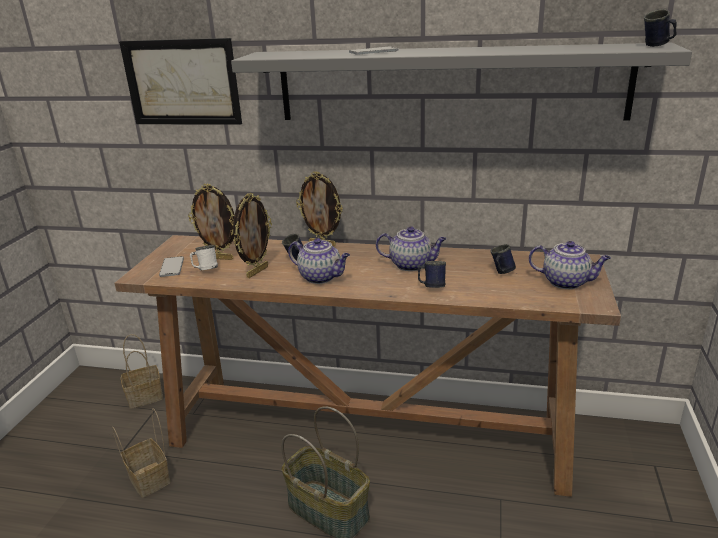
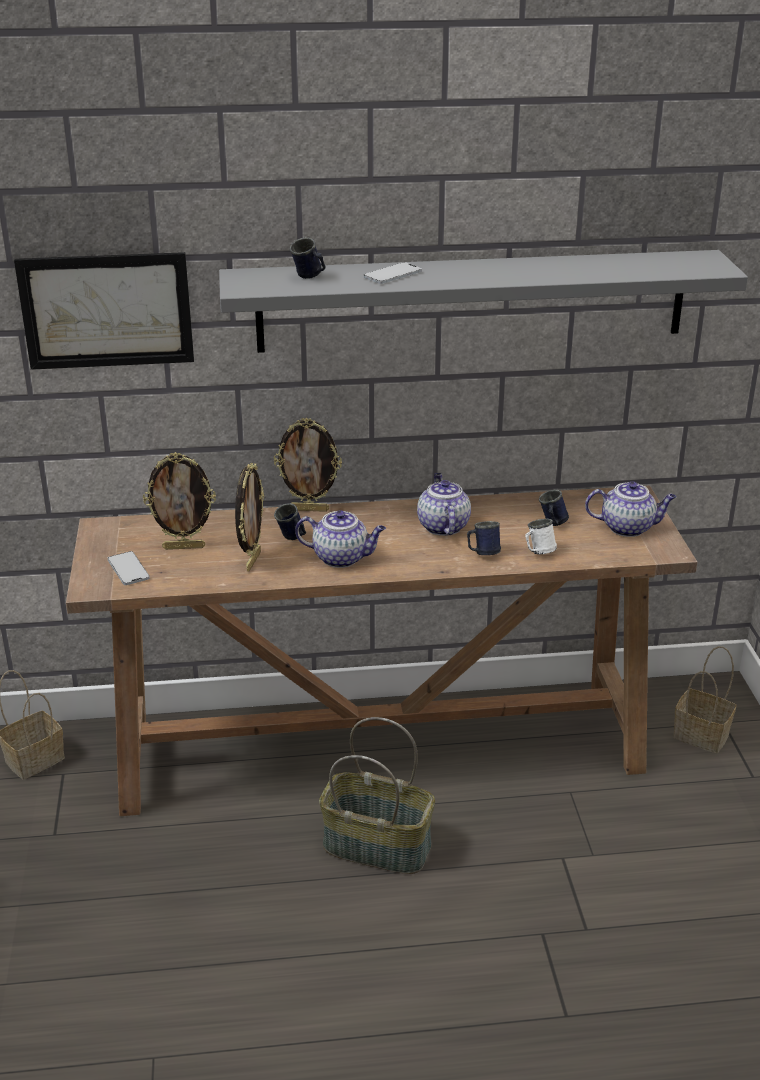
camera: 20 degrees left, 5 degrees up
basket [112,408,171,498] -> basket moved to [673,646,737,753]
white mug [190,245,218,270] -> white mug moved to [525,519,557,554]
teapot [376,226,446,271] -> teapot turned 90 degrees counterclockwise [417,473,471,536]
blue mug [644,9,677,47] -> blue mug moved to [290,237,326,279]

